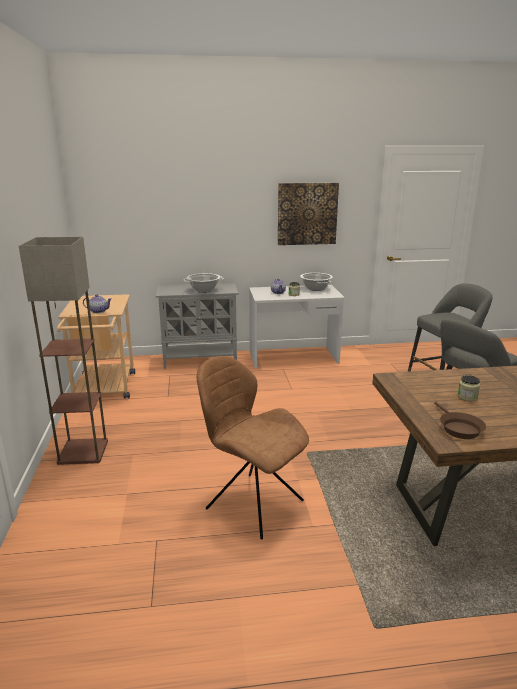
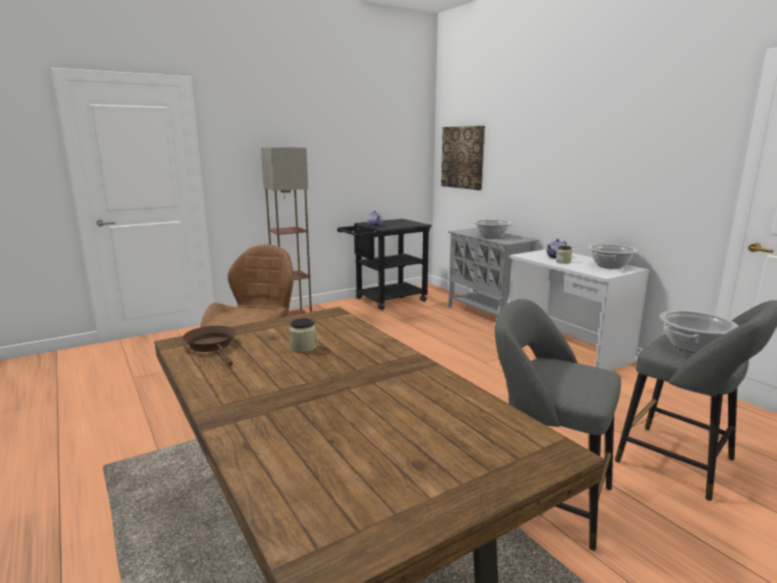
camera: 65 degrees right, 5 degrees down
beige cart [57,294,135,399] -> black cart [337,219,432,310]
picture [278,183,339,245] -> picture moved to [441,126,485,190]
brown frying pan [434,402,486,439] -> brown frying pan turned 90 degrees clockwise [183,326,236,366]
none -> cooking pot [659,310,738,353]

